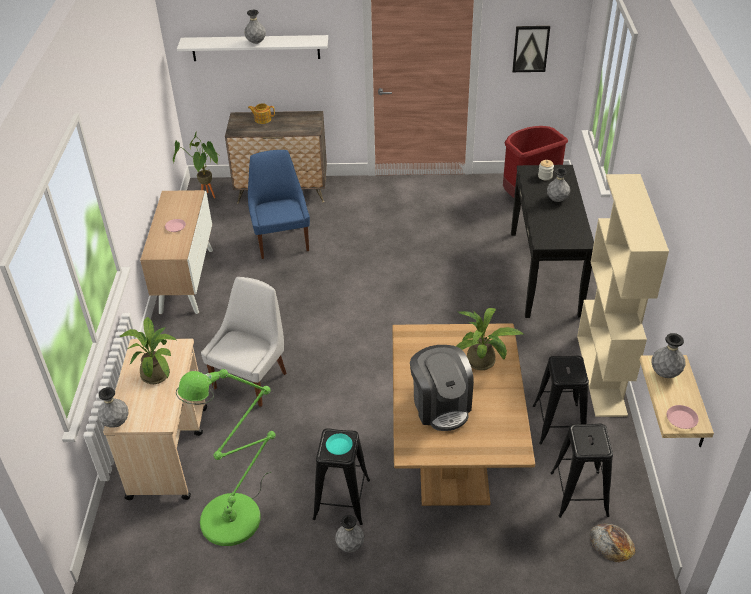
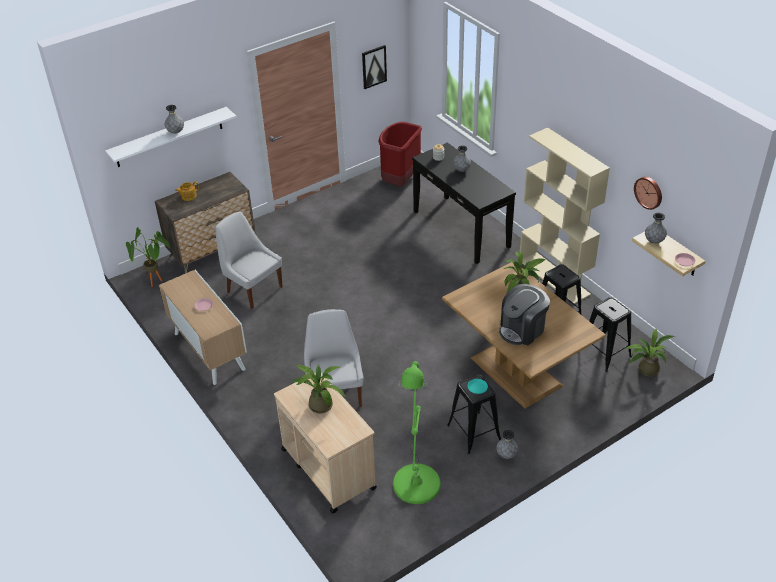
camera: 35 degrees left, 0 degrees up
grey vase [98,387,129,428] -> none
blue chair [248,150,310,259] -> white chair [215,211,283,309]
coffee machine [410,345,474,431] -> coffee machine turned 105 degrees clockwise [499,284,550,345]
bread [589,523,636,562] -> potted plant [625,329,675,377]
none -> wall clock [634,177,662,210]

